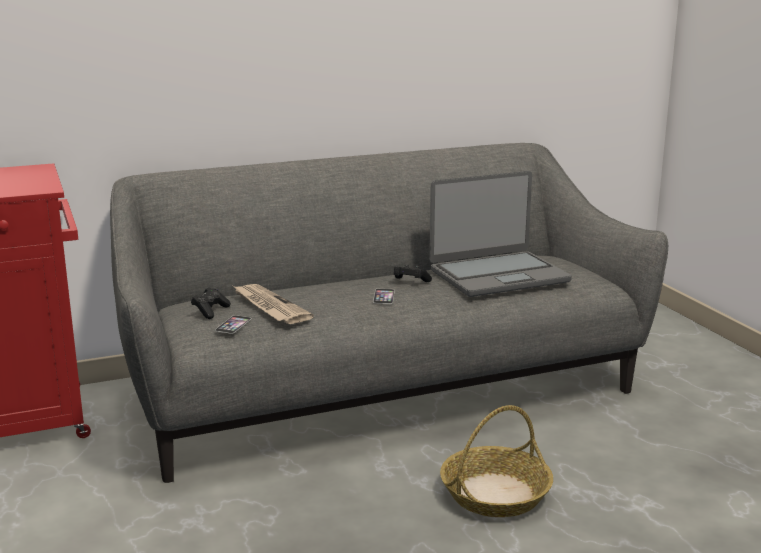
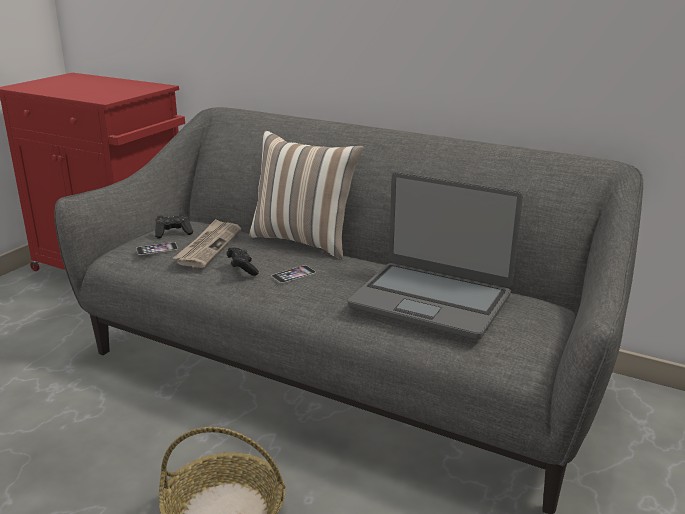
camera: 50 degrees right, 5 degrees up
black game controller [394,264,432,282] -> black game controller moved to [227,247,259,276]
none -> pillow [249,131,364,259]

